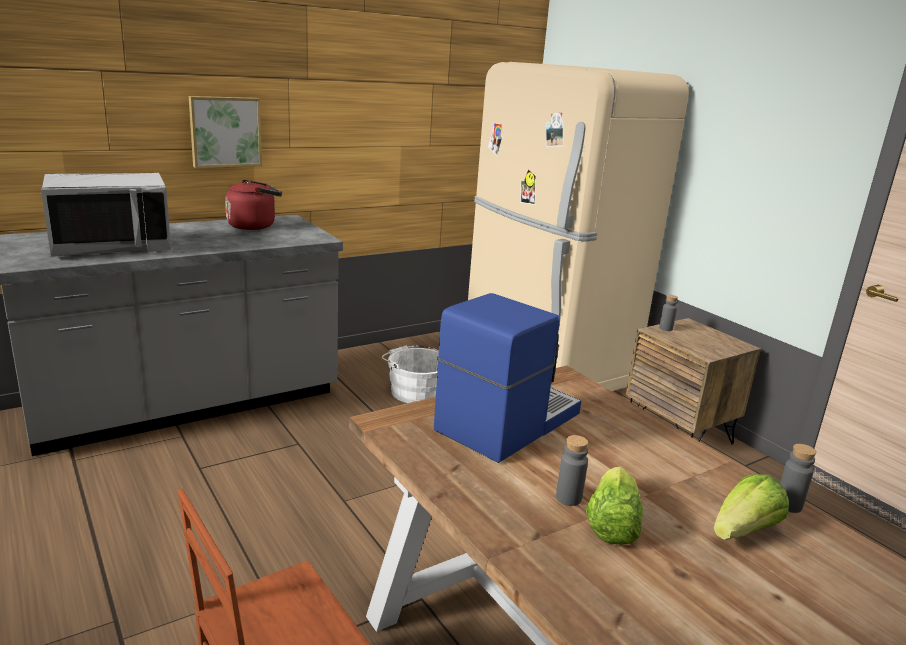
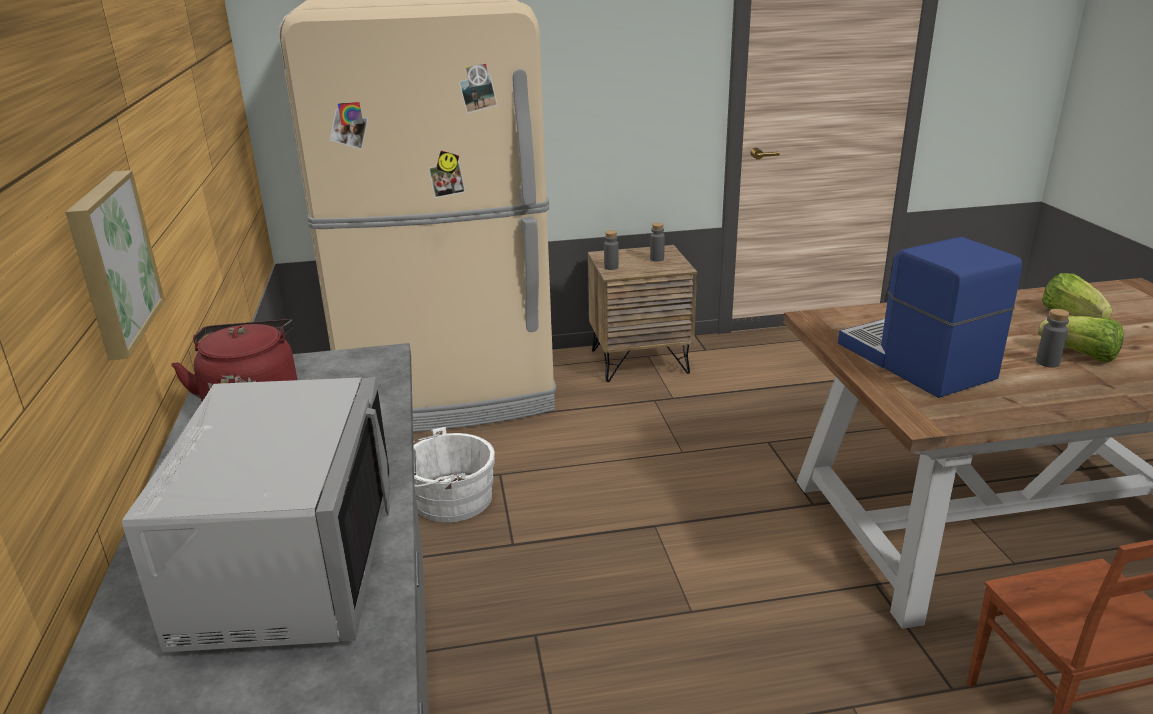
camera: 65 degrees left, 5 degrees up
grey bottle [780,444,816,513] -> grey bottle moved to [650,223,665,262]

